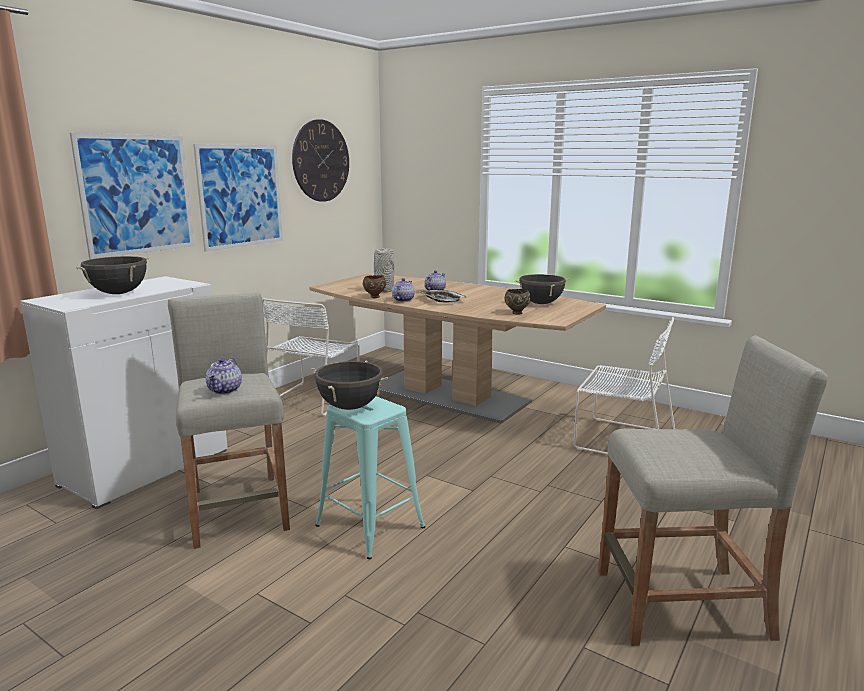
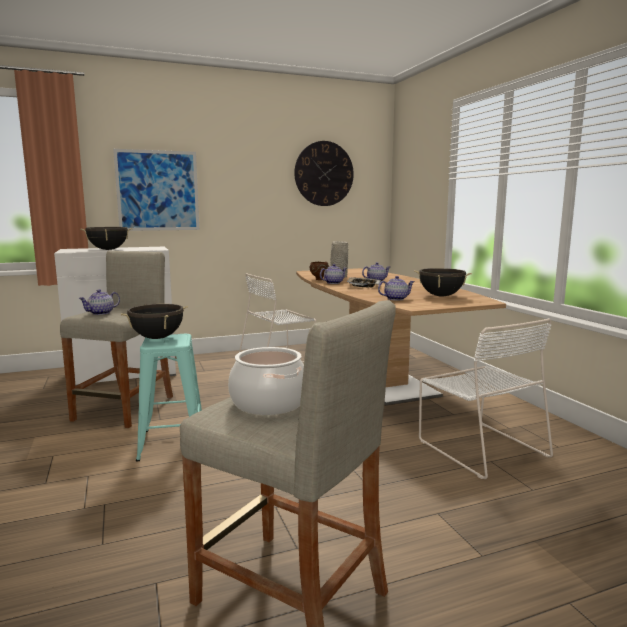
camera: 35 degrees right, 5 degrees down
picture [193,144,283,252] -> none
brown bowl [505,289,531,315] -> teapot [378,276,415,301]
none -> cooking pot [228,347,304,415]

